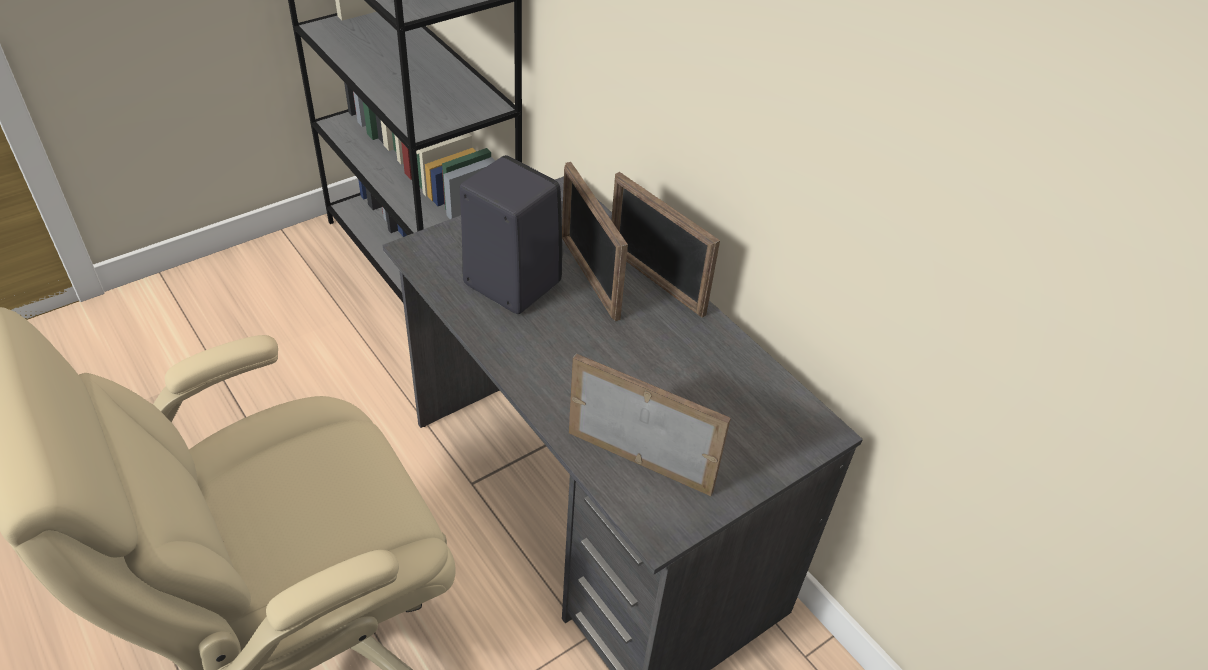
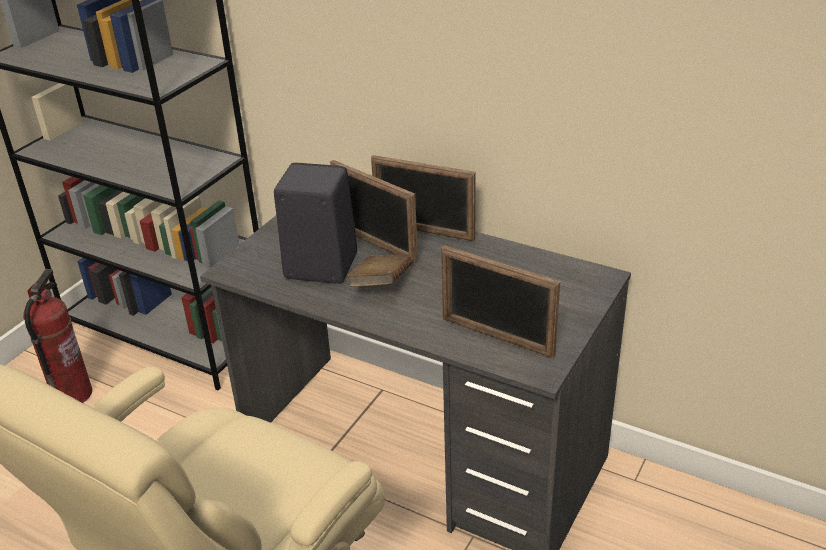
camera: 20 degrees left, 10 degrees down
picture frame [569,354,731,496] -> picture frame turned 150 degrees counterclockwise [441,245,560,358]
none -> fire extinguisher [23,269,92,403]
none -> brown book [347,255,412,287]

